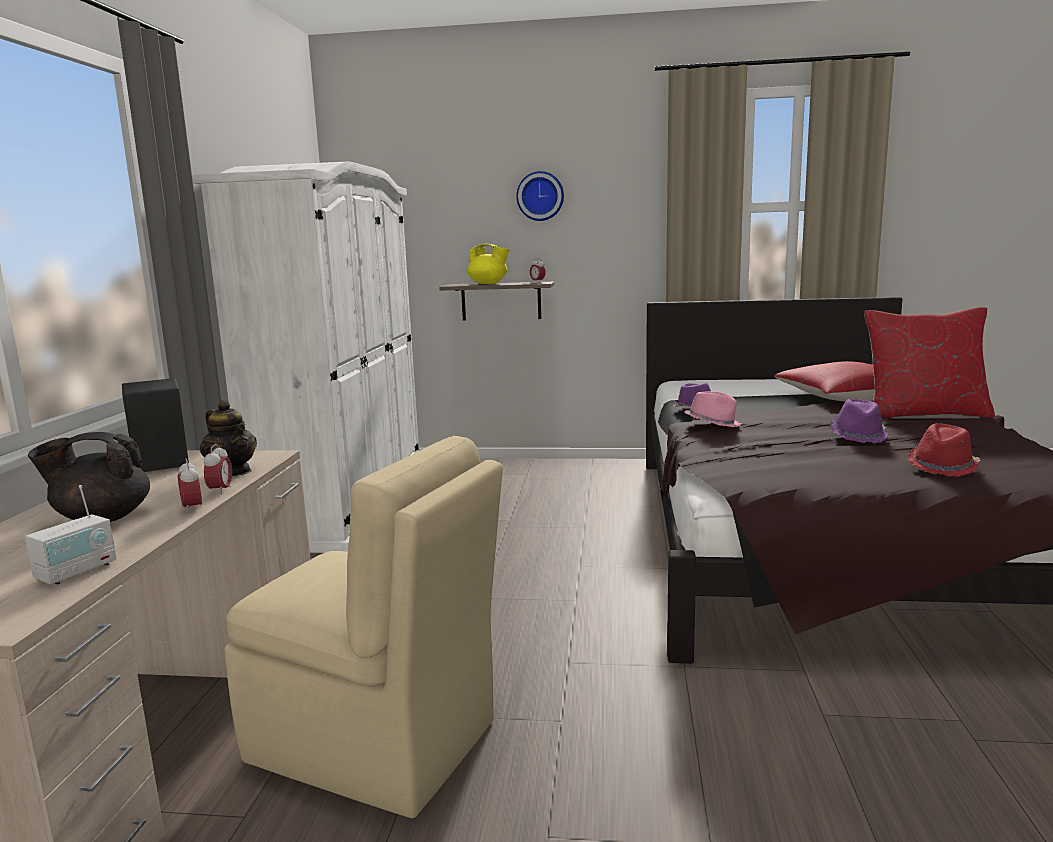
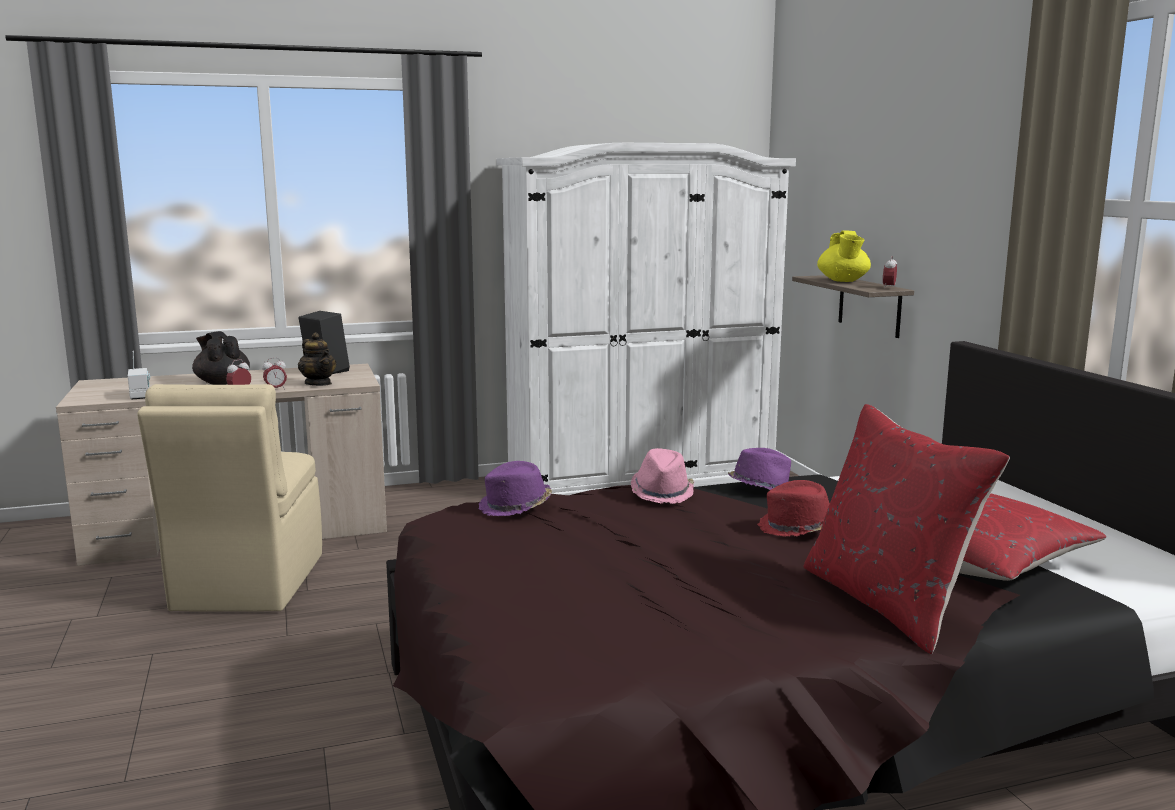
camera: 65 degrees right, 0 degrees up
radio [25,485,116,584] -> radio turned 120 degrees counterclockwise [128,351,150,399]
teapot [200,400,257,476] -> teapot turned 60 degrees counterclockwise [298,332,337,386]
wall clock [516,171,564,221] -> none
purple hat [831,399,889,443] -> purple hat moved to [478,461,552,516]
red hat [908,423,980,477] -> red hat moved to [757,480,830,537]

